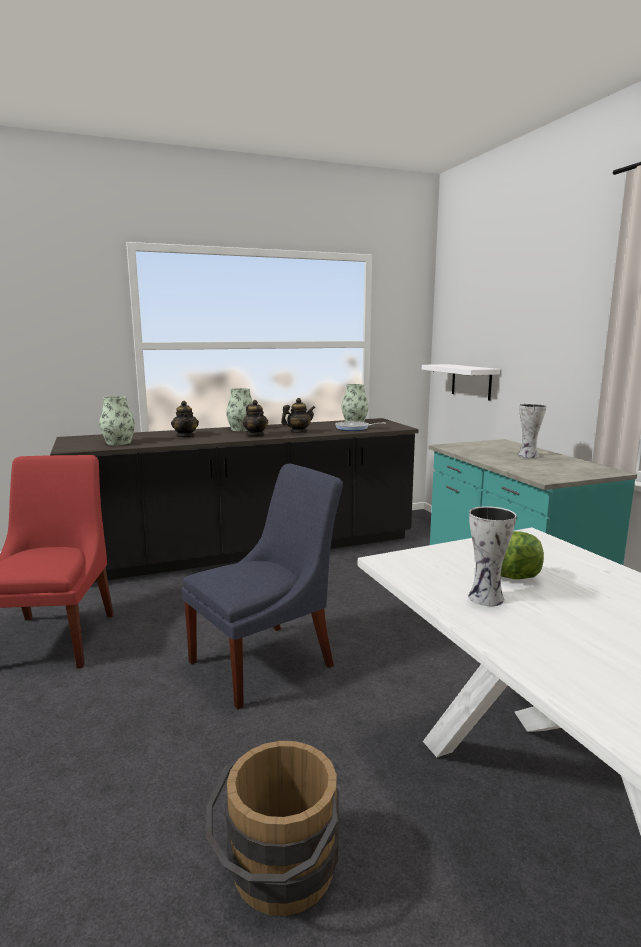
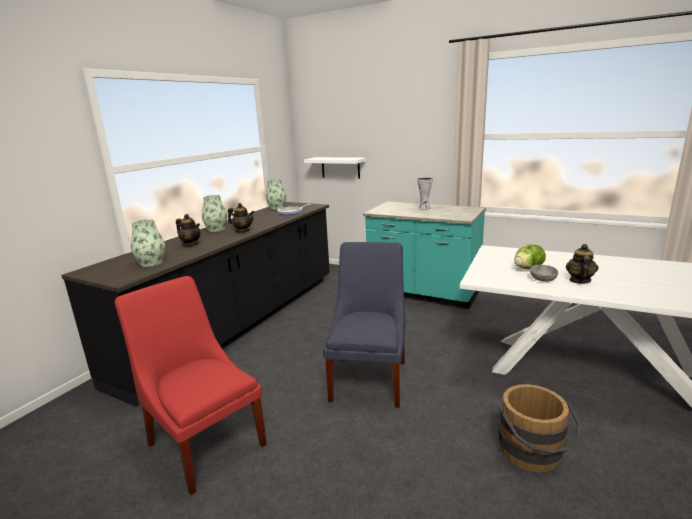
camera: 40 degrees left, 5 degrees up
teapot [281,398,315,433] -> teapot moved to [566,244,598,284]
vase [468,506,517,606] -> grey bowl [530,265,559,282]

